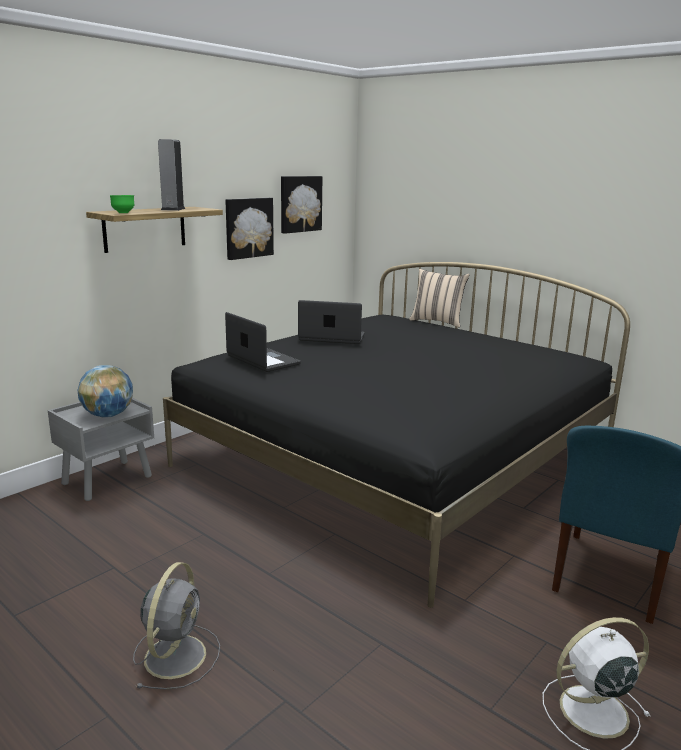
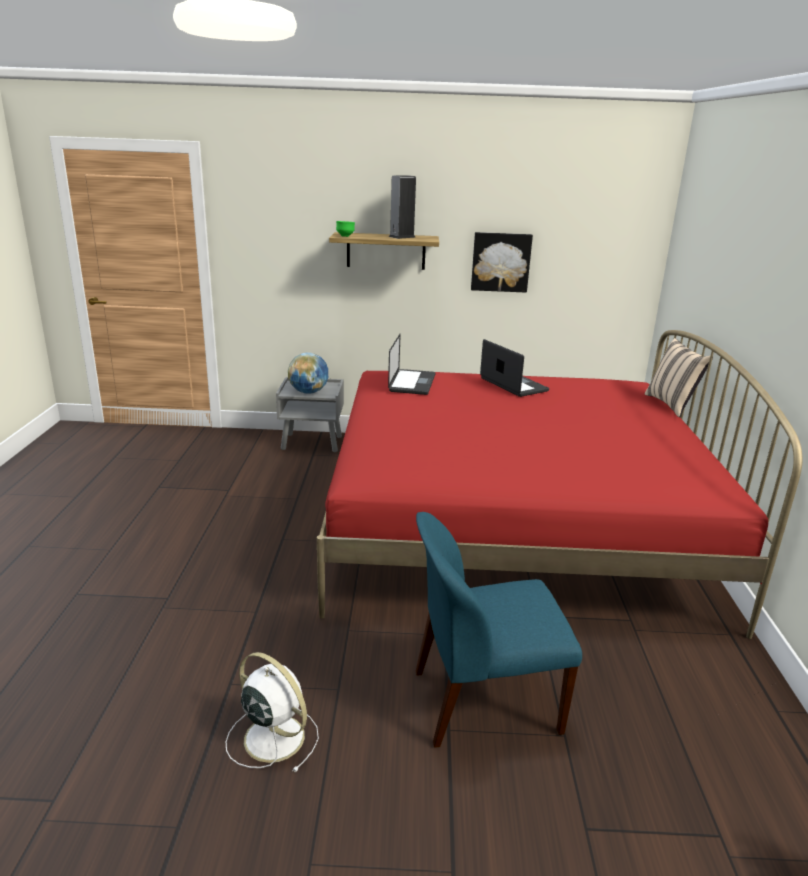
camera: 50 degrees right, 5 degrees up
grey fan [133,562,220,690] -> none
black bed [163,262,630,608] -> red bed [317,330,803,639]
picture [281,176,322,234] -> none

